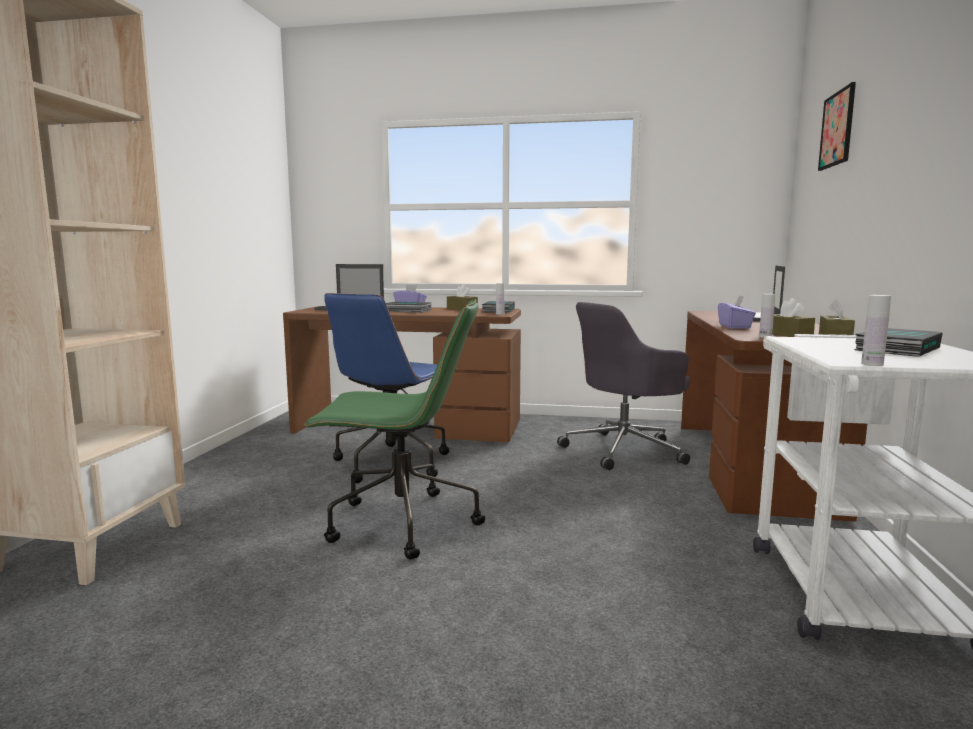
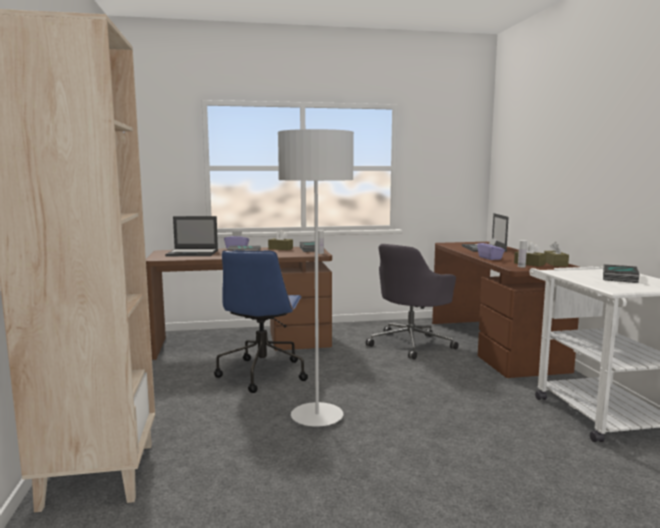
camera: 20 degrees left, 0 degrees up
green office chair [303,299,485,559] -> grey floor lamp [278,129,354,427]
picture [818,82,856,171] -> none
white bottle [861,295,891,366] -> none

